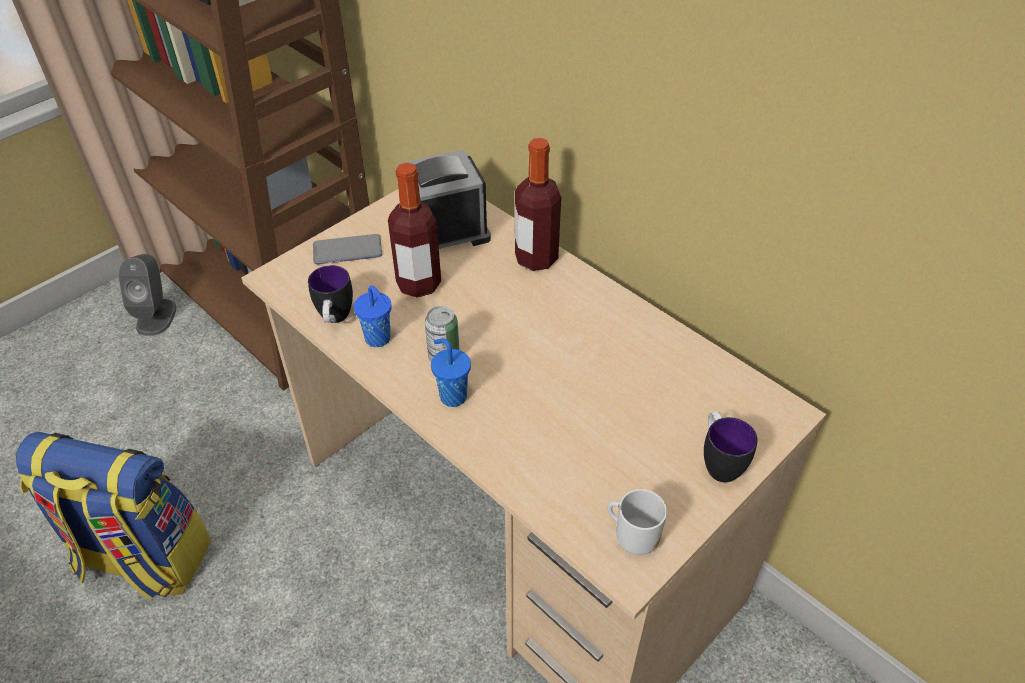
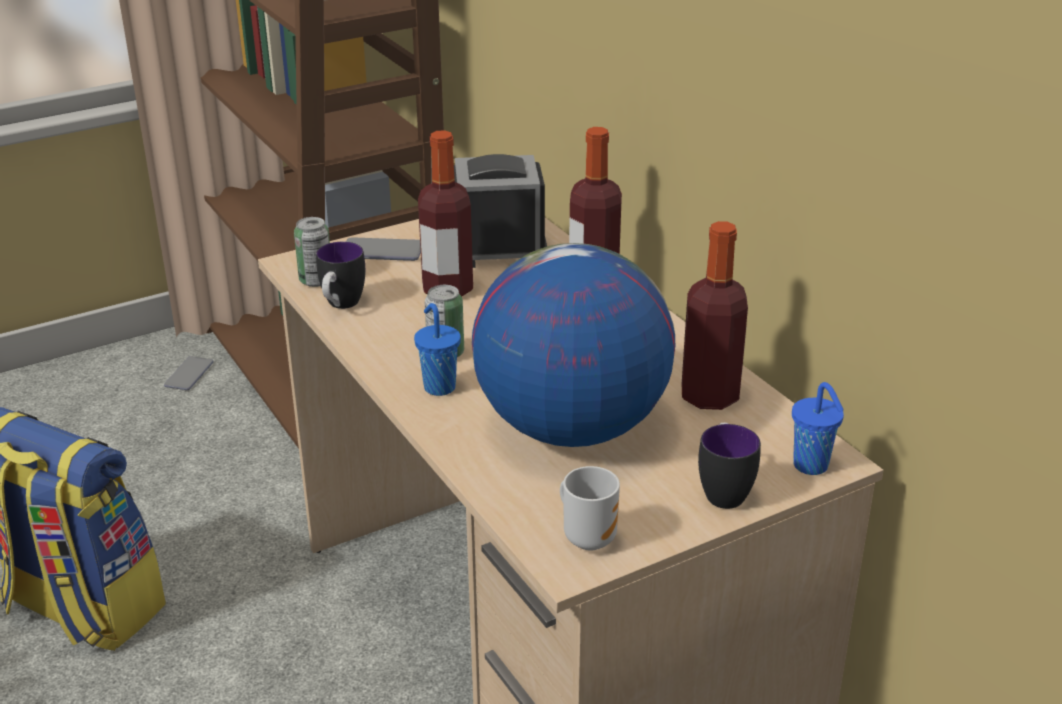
camera: 15 degrees right, 15 degrees down
grey speaker [118,254,176,336] -> phone [164,356,214,390]
blue cup [354,286,392,347] -> blue cup moved to [792,382,844,475]
none -> can [294,217,330,287]
none -> globe [472,243,675,447]
none -> bottle [682,221,748,410]

